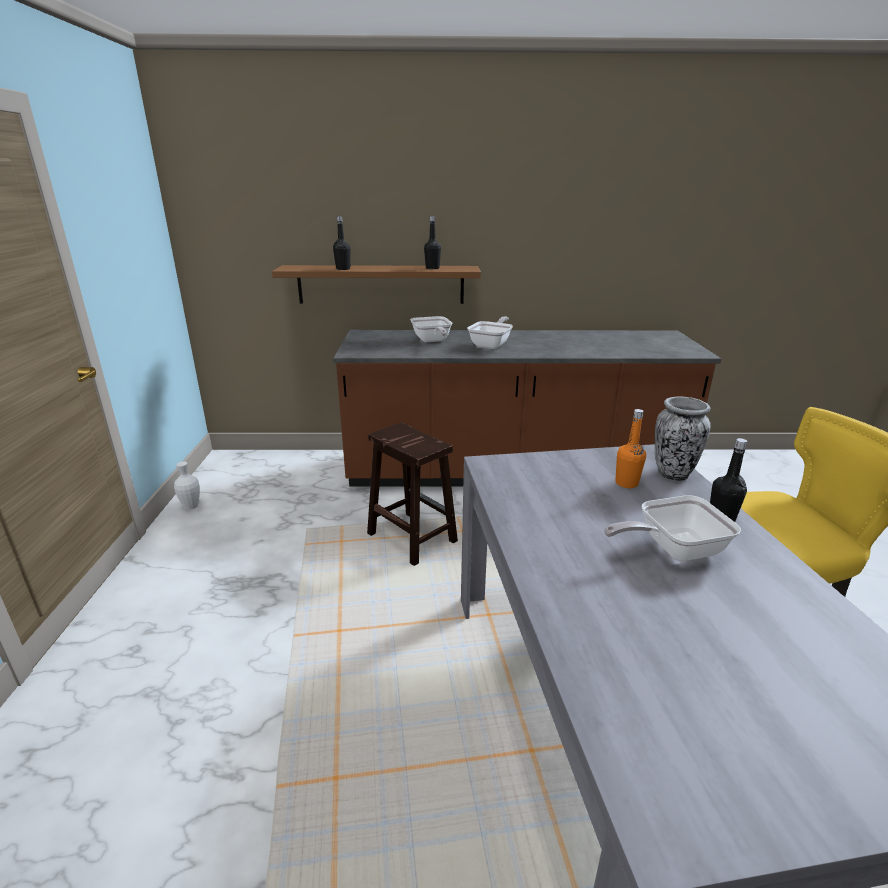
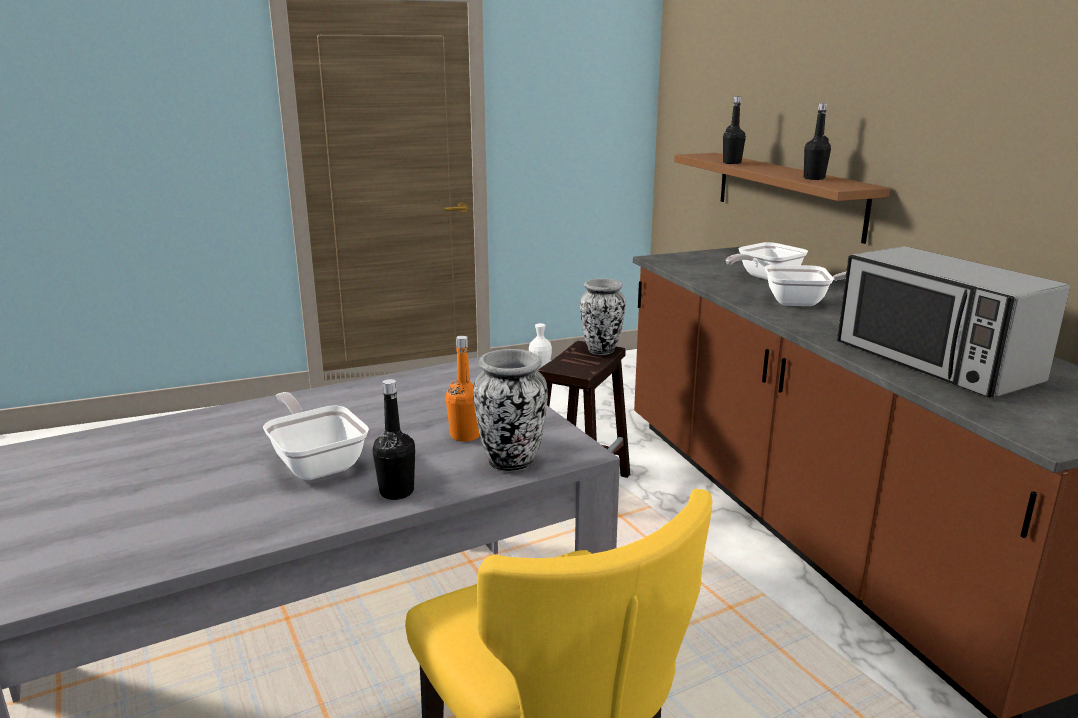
camera: 70 degrees right, 5 degrees down
none -> vase [580,278,626,355]
none -> microwave [837,246,1070,398]

